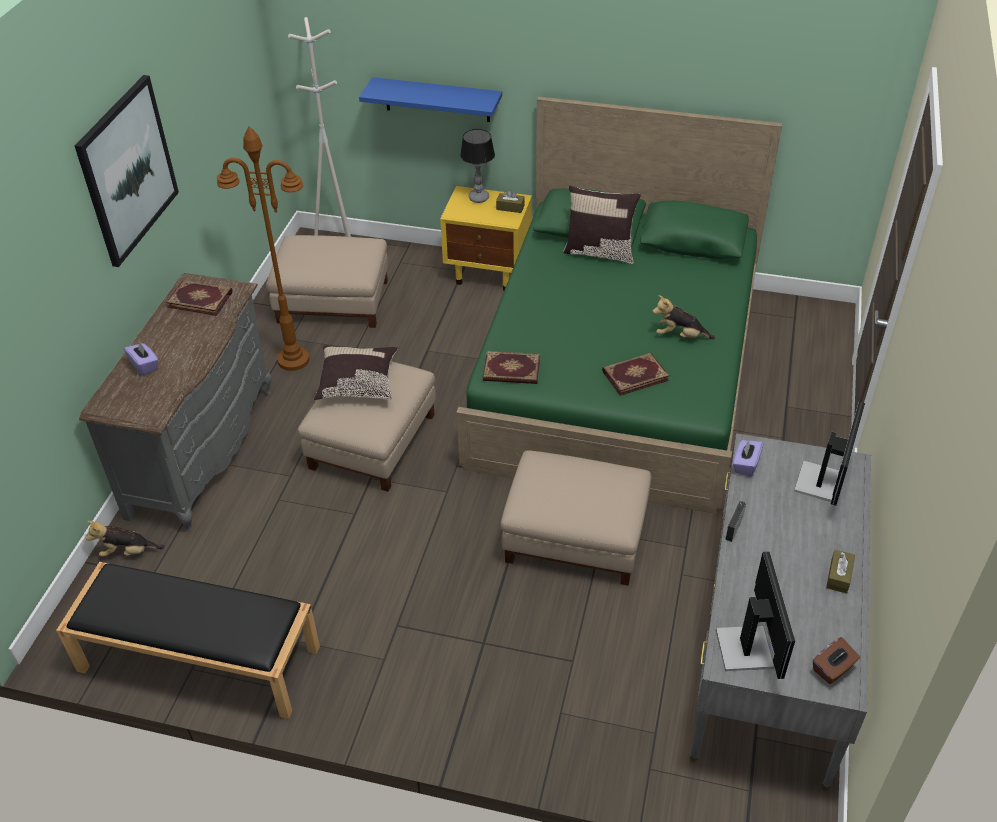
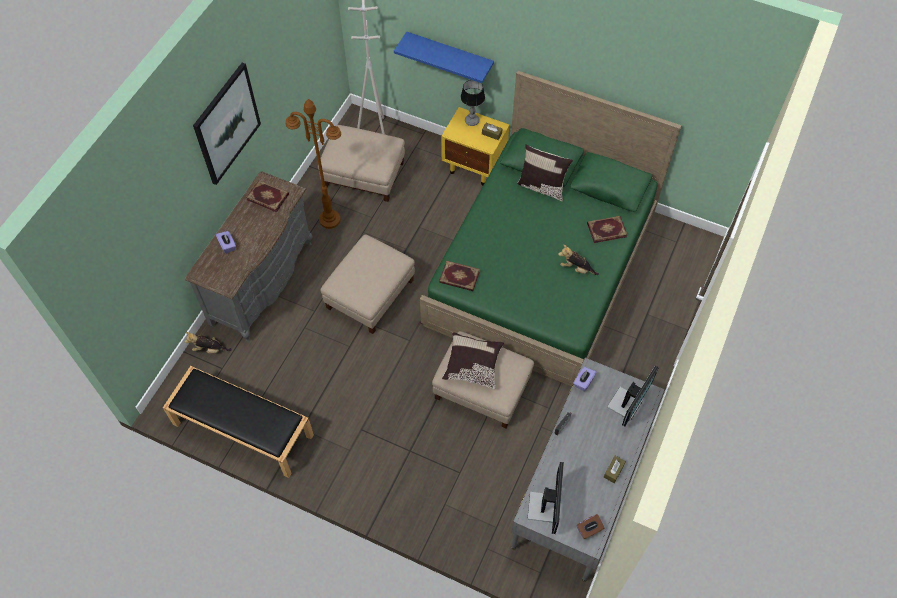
camera: 10 degrees right, 15 degrees up
pillow [314,345,398,400] -> pillow moved to [442,332,504,389]
book [602,353,669,396] -> book moved to [587,216,627,243]

